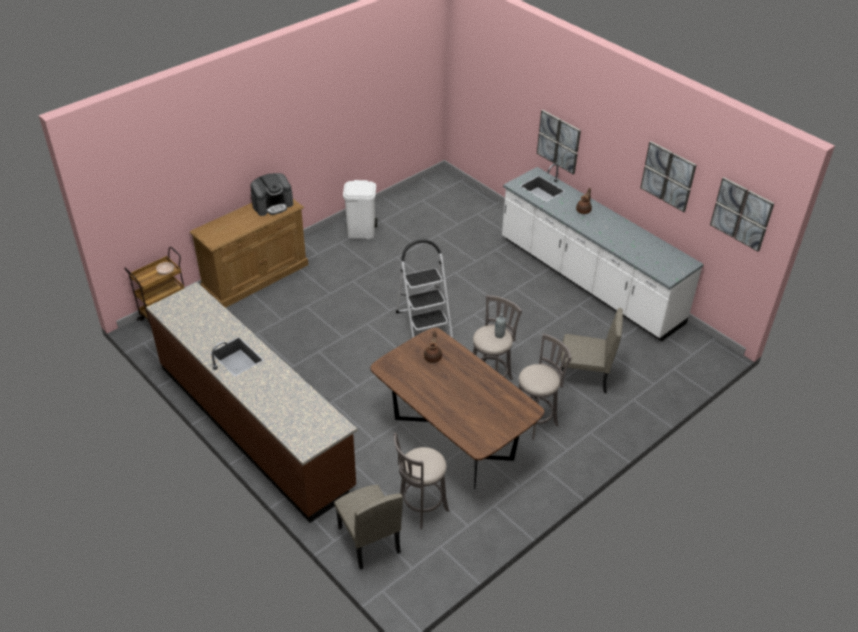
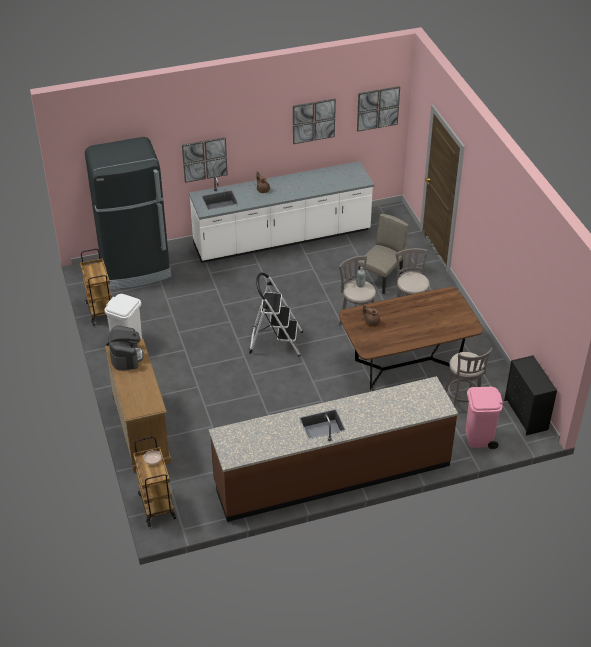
camera: 65 degrees left, 0 degrees up
beige chair [334,485,403,570] -> pink trash can [466,387,503,449]
none -> brown cart [80,249,112,326]
none -> black fridge [85,137,171,289]
none -> black dresser [504,355,557,436]

